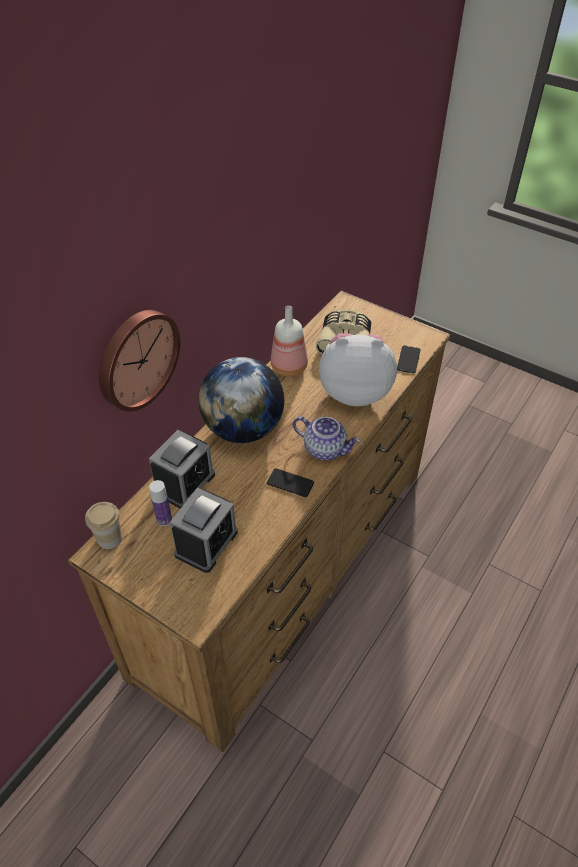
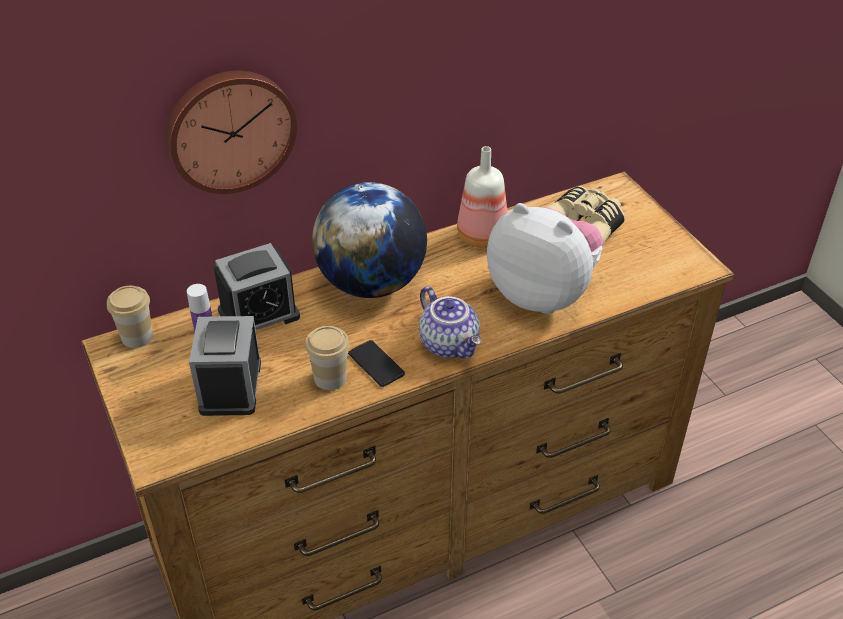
camera: 30 degrees right, 5 degrees down
alarm clock [170,488,238,573] -> alarm clock turned 120 degrees clockwise [189,316,261,416]
phone [397,346,421,373] -> none
none -> cup [305,326,349,390]

